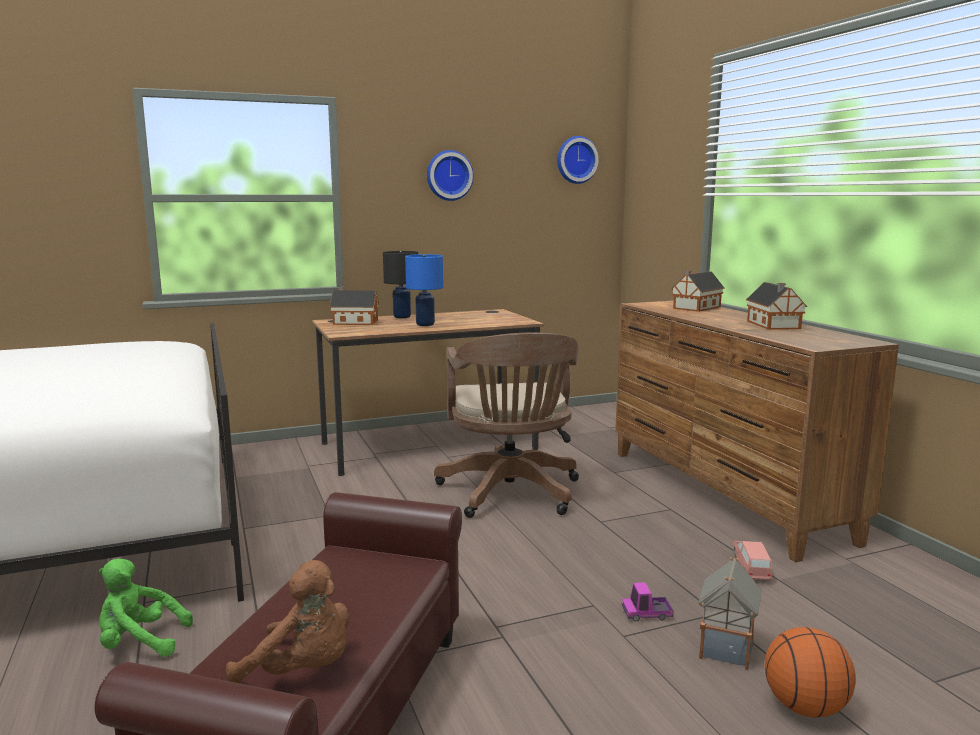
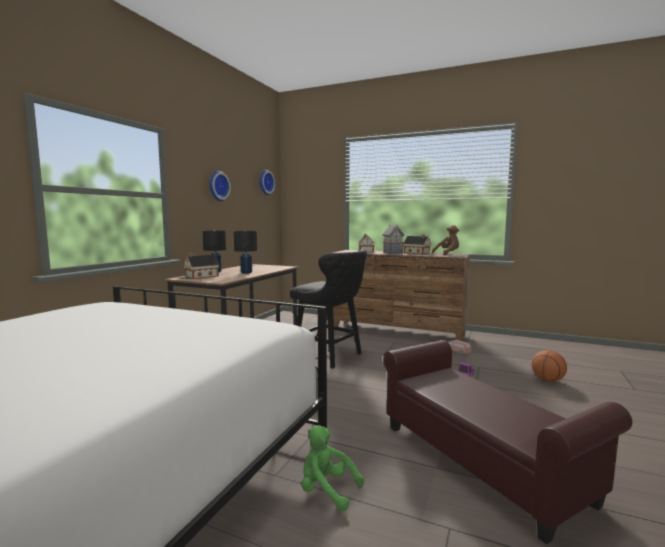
camera: 45 degrees left, 5 degrees down
green plush toy [99,559,193,657] -> green plush toy turned 75 degrees clockwise [301,425,364,511]
brown plush toy [226,560,349,683] -> brown plush toy moved to [432,225,459,255]
blue table lamp [405,254,443,326] -> black table lamp [234,230,257,274]
brown office chair [434,333,579,518] -> black stool [290,249,367,368]
toy house [698,557,762,670] -> toy house moved to [382,225,405,254]

